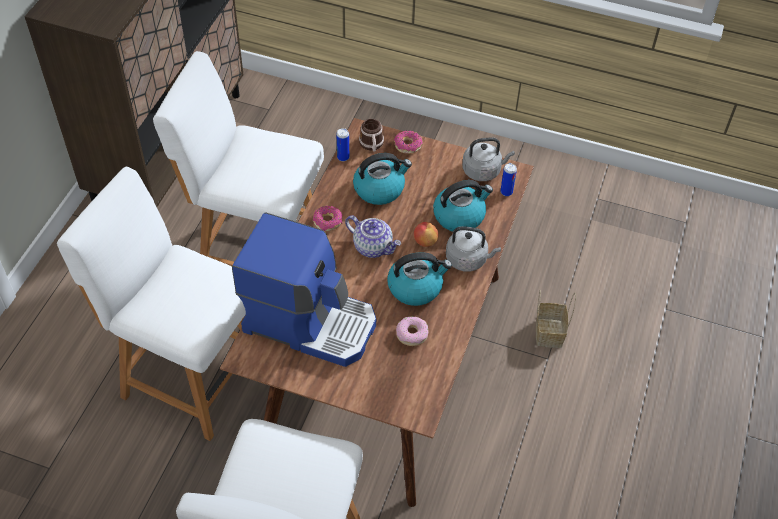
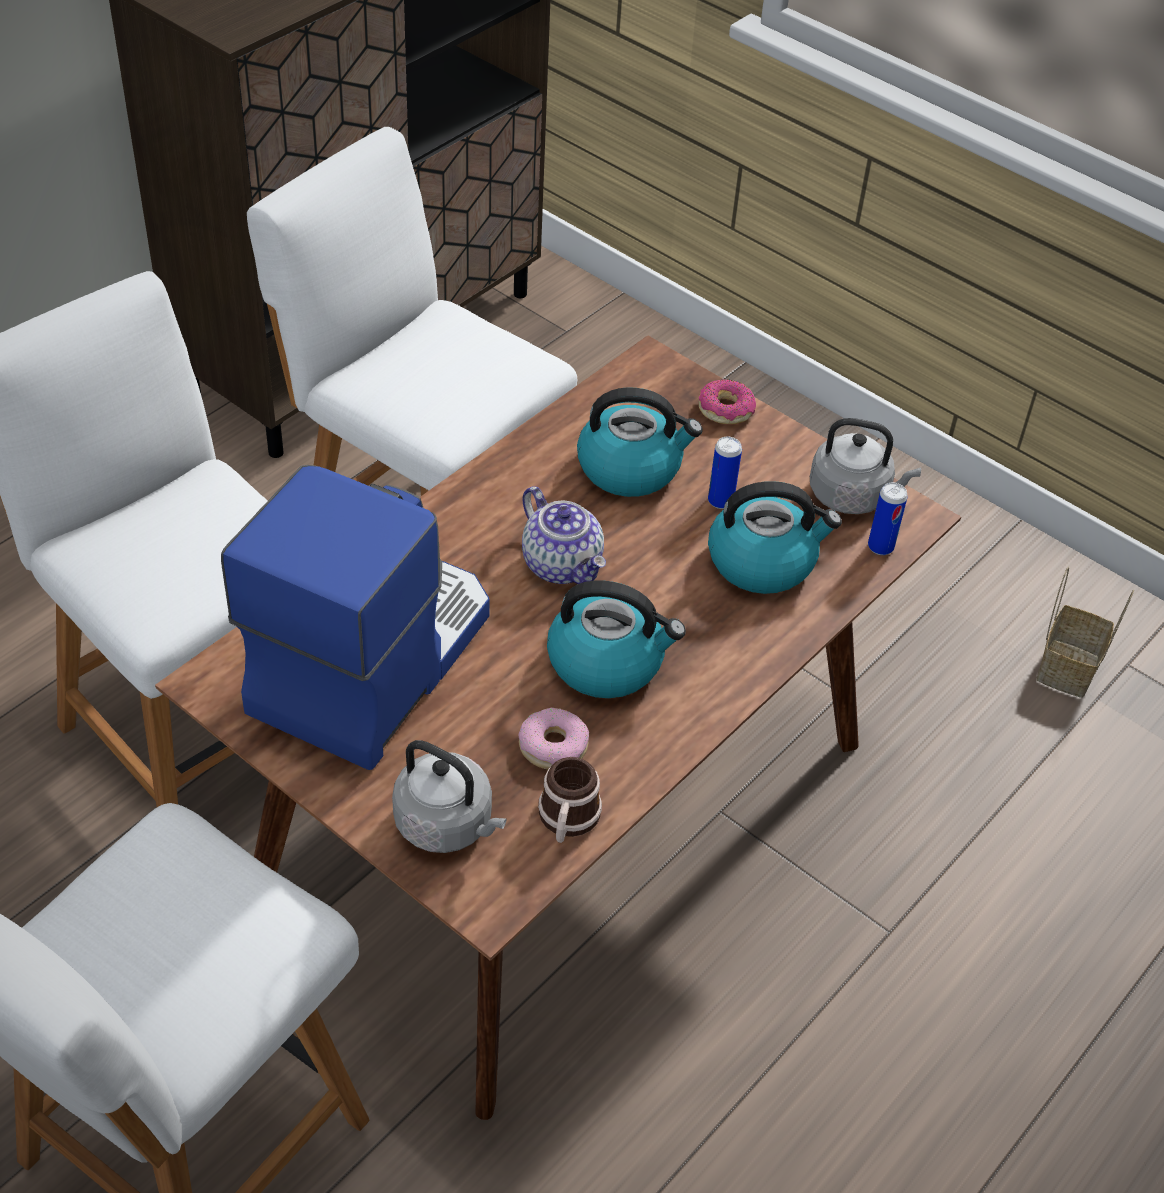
camera: 20 degrees right, 5 degrees down
coffee machine [232,213,376,367] -> coffee machine turned 105 degrees counterclockwise [221,465,490,770]
donut [313,206,343,231] -> none
can [336,128,349,161] -> can moved to [708,436,742,509]
mug [359,119,384,152] -> mug moved to [538,757,602,843]
apple [414,222,439,247] -> none
grey kettle [446,226,501,272] -> grey kettle moved to [392,740,507,853]
basket [536,290,576,348] -> basket moved to [1036,566,1134,698]

